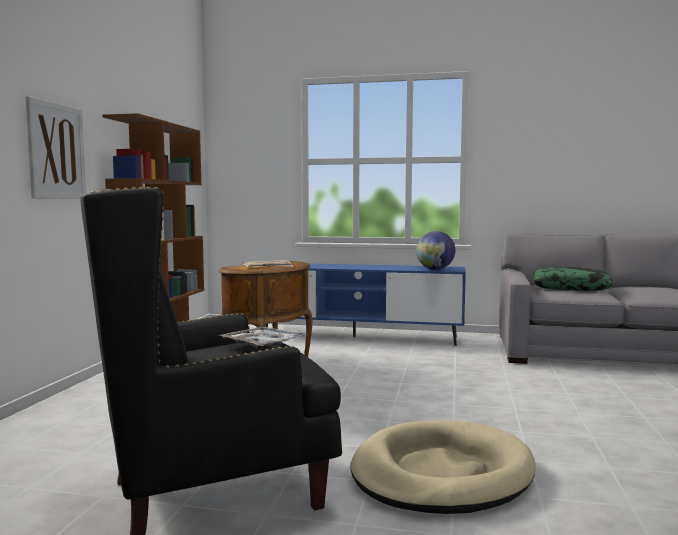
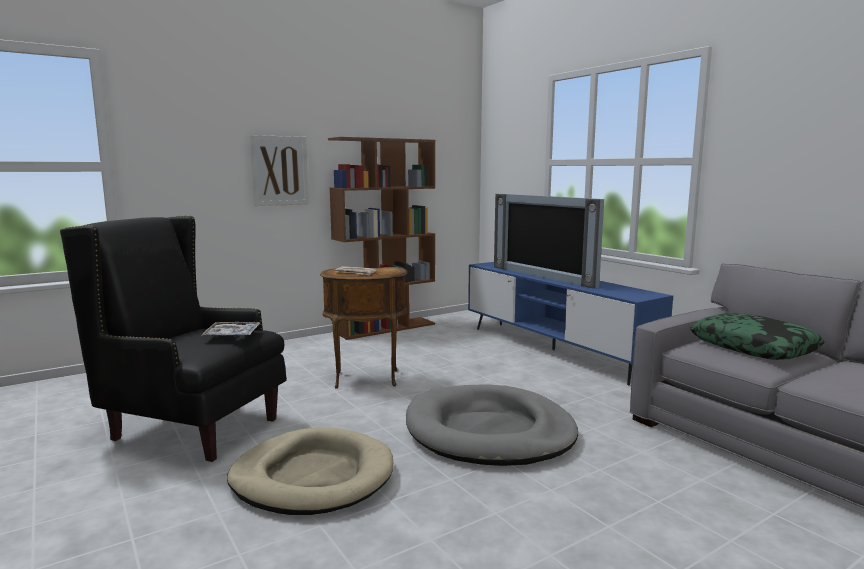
camera: 45 degrees right, 5 degrees up
globe [416,231,455,270] -> none
none -> grey dog bed [406,385,578,466]
none -> television [494,194,604,289]

